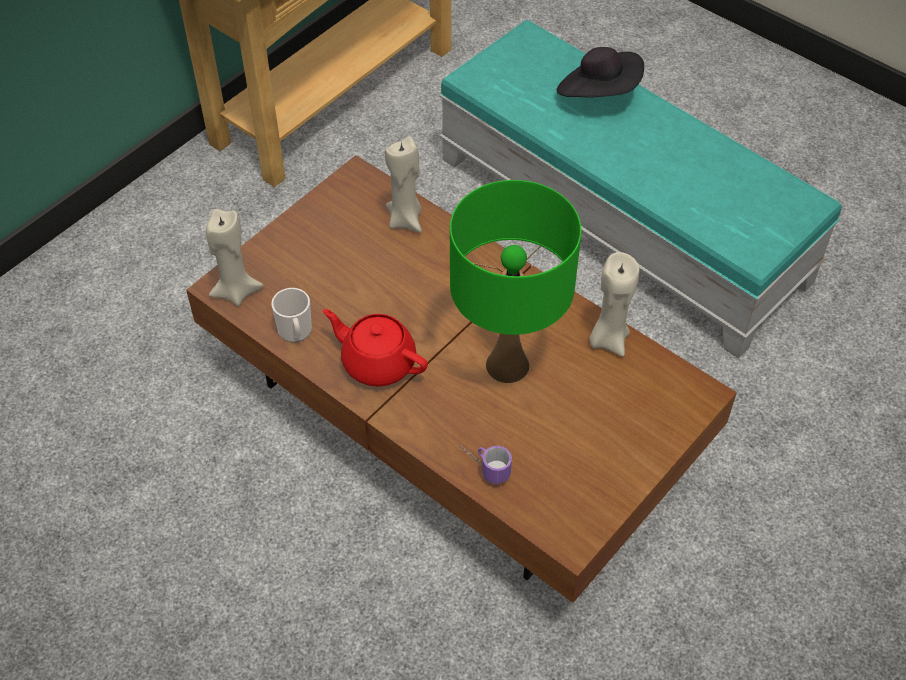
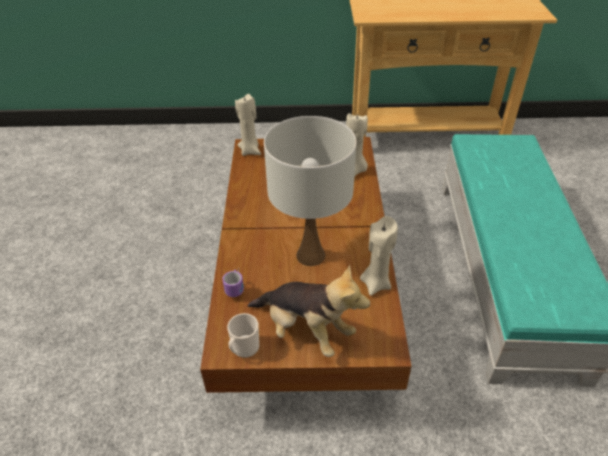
camera: 50 degrees right, 10 degrees down
mug [271,288,312,343] -> mug moved to [227,313,259,358]
red teapot [322,309,428,387] -> none
green table lamp [450,180,582,383] -> white table lamp [264,116,357,266]
black hat [557,47,644,98] -> none
none -> plush toy [248,265,370,357]

